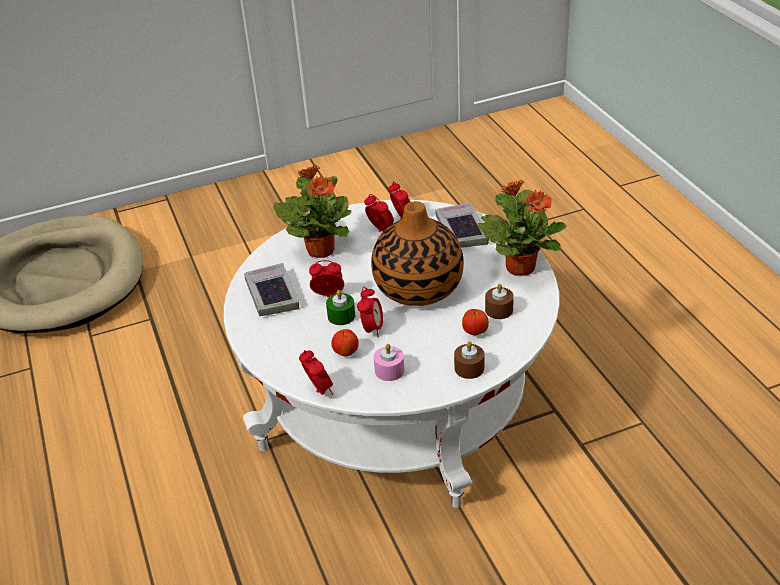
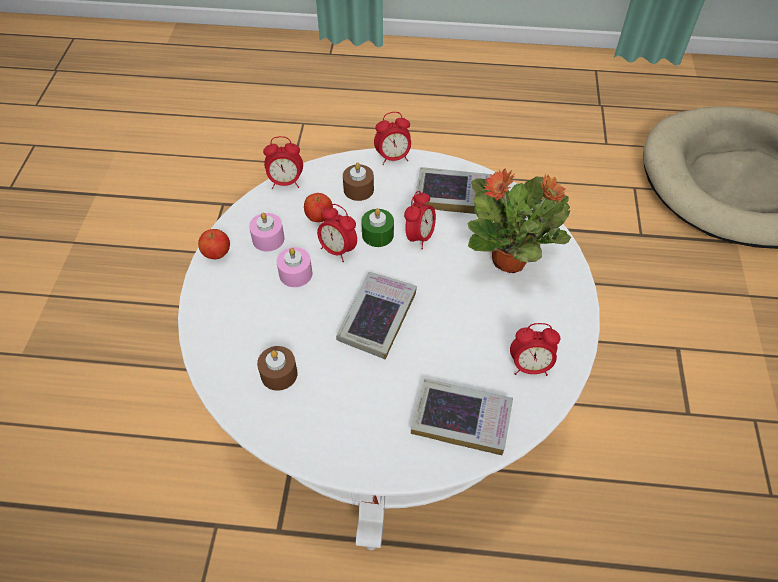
camera: 115 degrees right, 15 degrees up
alarm clock [364,194,394,232] -> alarm clock moved to [374,112,411,165]
vase [371,201,464,306] -> book [336,272,417,359]
brown candle [454,341,484,379] -> brown candle moved to [343,162,374,201]
apple [462,309,489,335] -> apple moved to [198,229,230,259]
potted plant [478,180,567,276] -> none
none -> pink candle [277,247,313,287]

